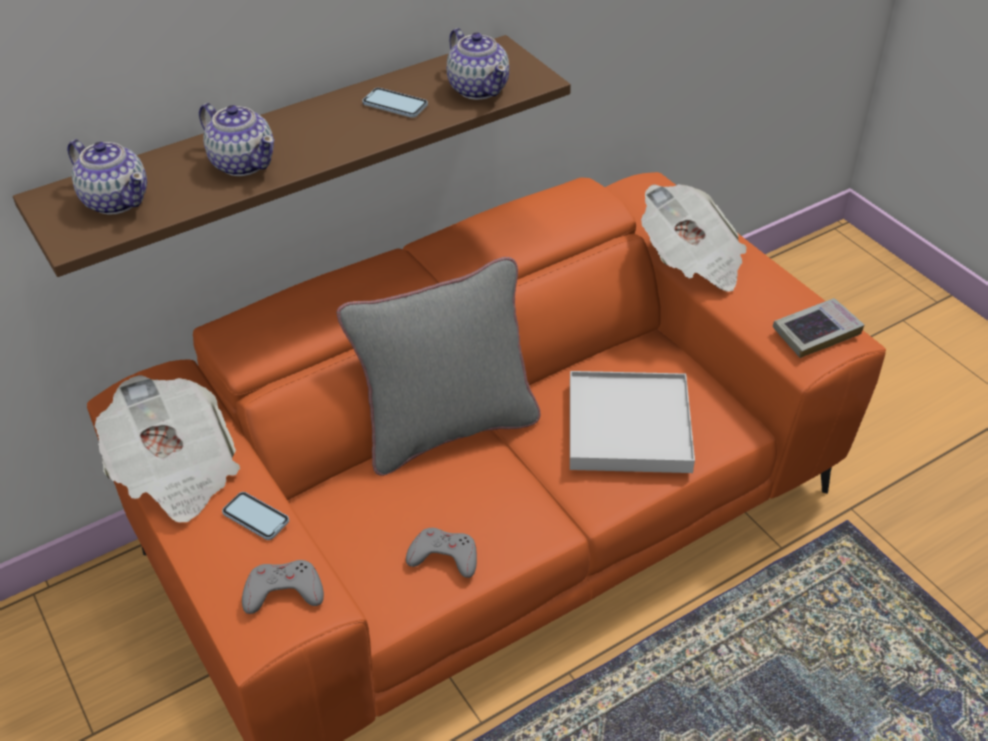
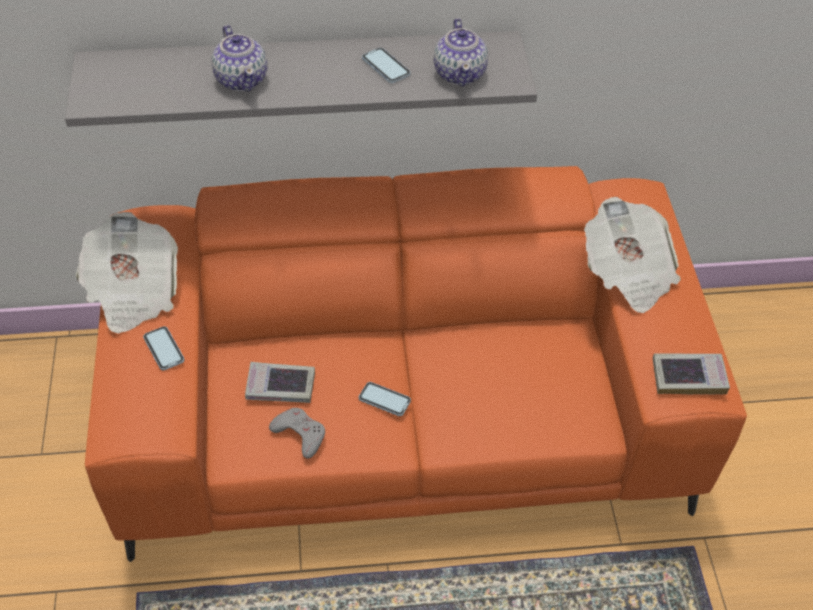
camera: 25 degrees right, 5 degrees up
brown shelf [13,35,571,277] -> grey shelf [65,31,537,127]
teapot [67,139,147,215] -> none
grey game controller [242,560,324,614] -> none
grey pillow [337,257,541,476] -> none
white tray [570,371,695,473] -> none
none -> book [245,362,315,403]
none -> phone [359,382,411,416]

